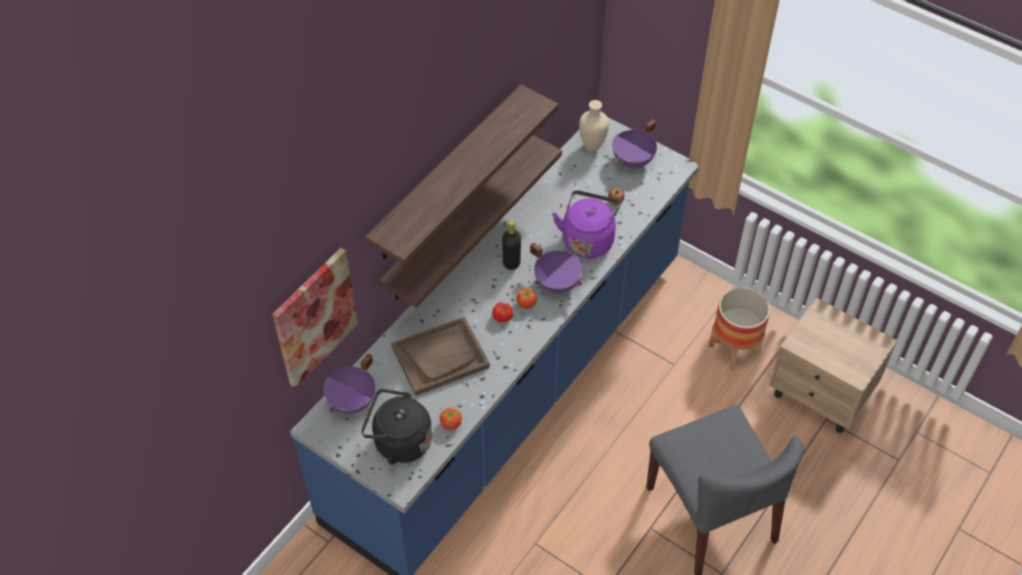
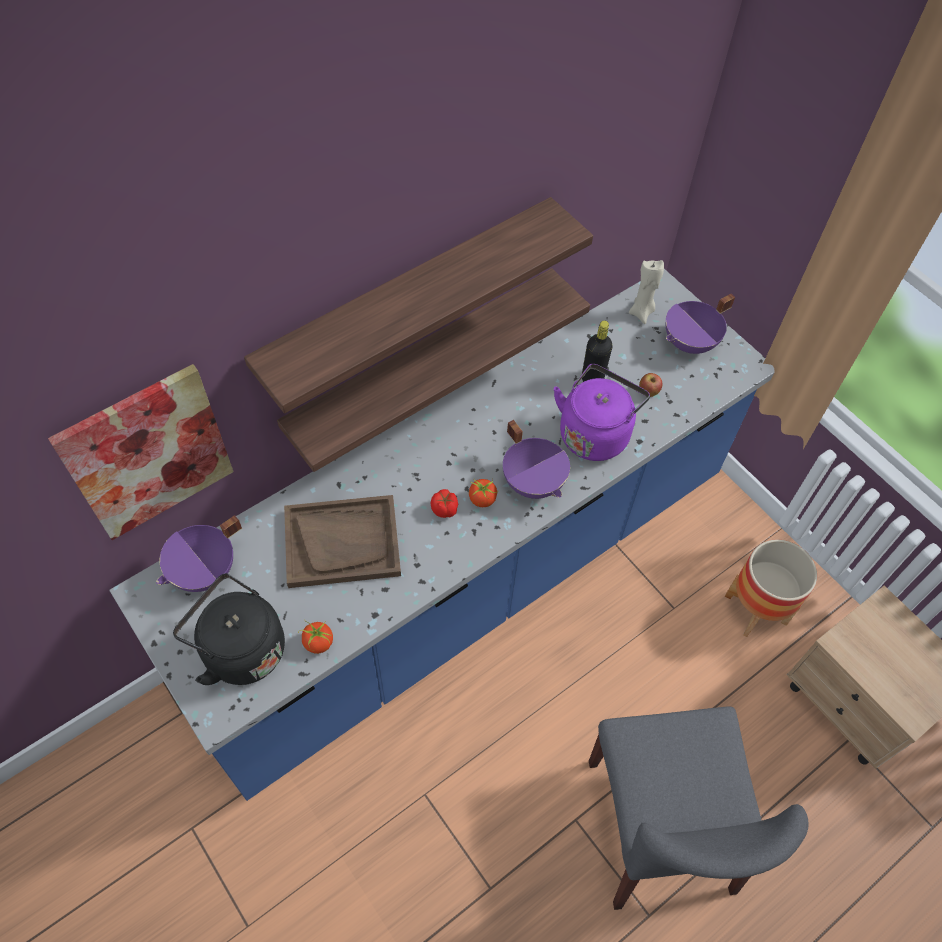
camera: 15 degrees right, 5 degrees up
black bottle [502,220,521,270] -> black bottle moved to [582,321,612,382]
beige vase [579,100,609,152] -> beige candle [629,260,664,324]

